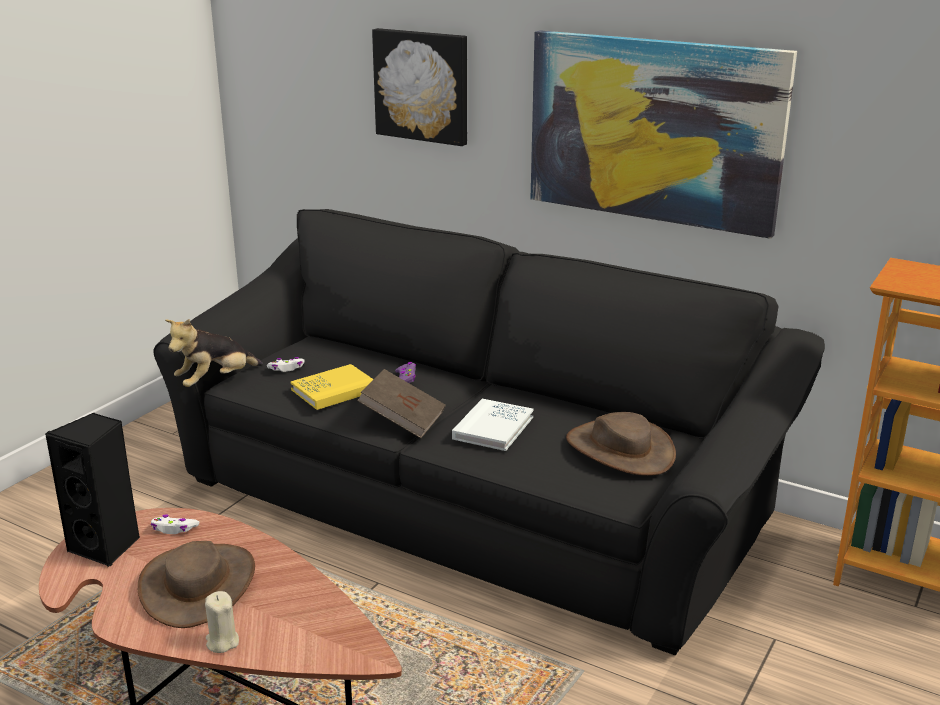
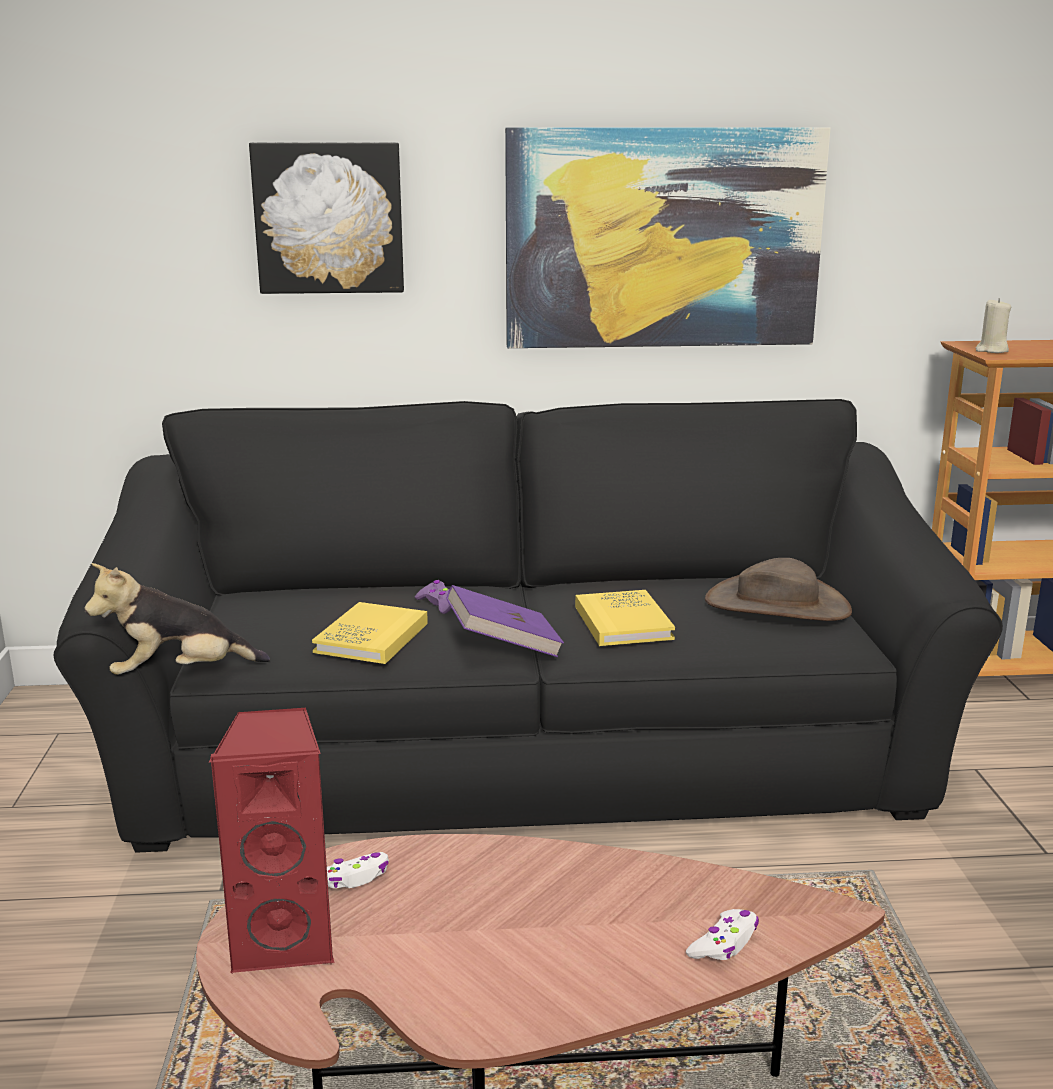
camera: 35 degrees left, 5 degrees down
black speaker [45,413,140,567] -> red speaker [208,708,335,973]
brown hat [138,541,255,628] -> none
plush toy [165,319,263,387] -> plush toy turned 60 degrees clockwise [85,563,270,675]
beige candle [205,591,239,653] -> beige candle moved to [976,298,1011,353]
white game controller [267,357,305,372] -> white game controller moved to [686,909,759,960]
brown book [357,369,446,438] -> purple book [446,585,564,657]
white book [452,399,533,451] -> yellow book [575,590,675,646]

